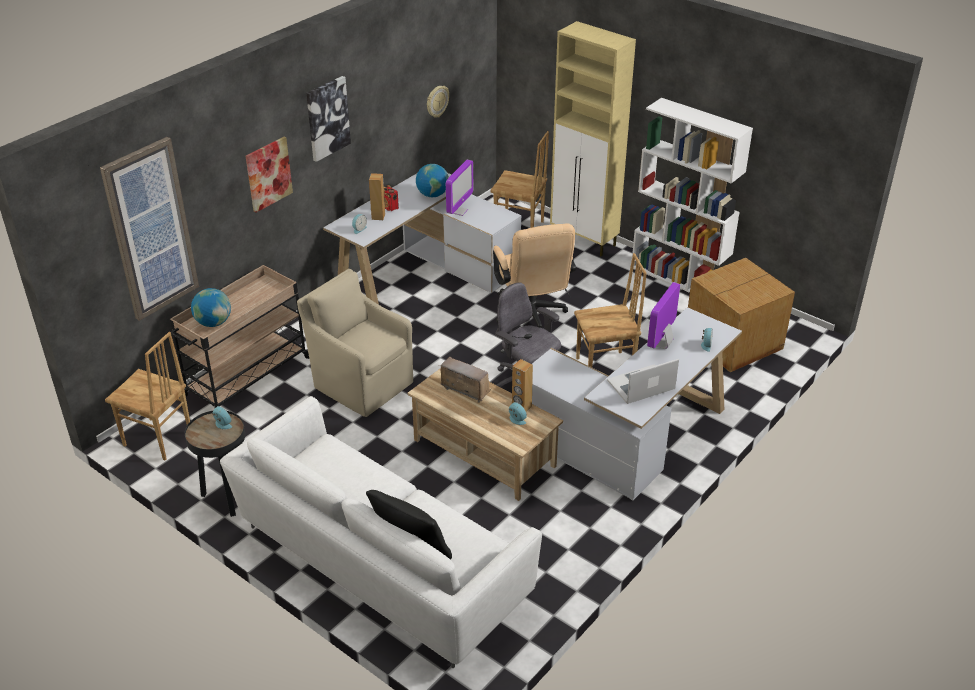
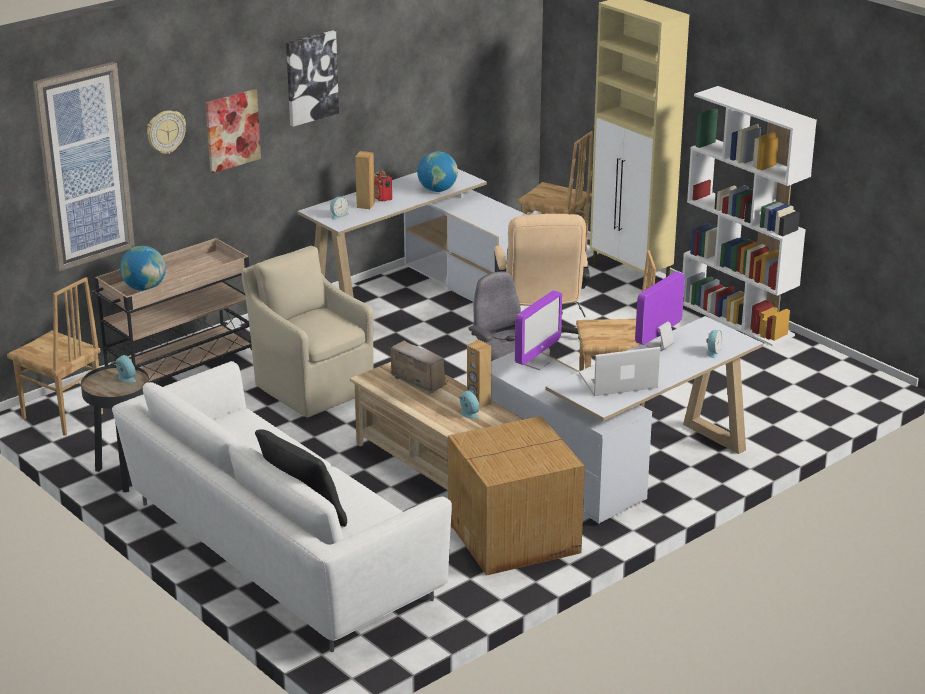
camera: 10 degrees right, 10 degrees down
wall clock [427,86,449,118] -> wall clock moved to [147,110,186,154]
monitor [446,160,473,216] -> monitor moved to [515,290,562,370]
cardboard box [688,258,795,372] -> cardboard box moved to [448,416,585,576]

